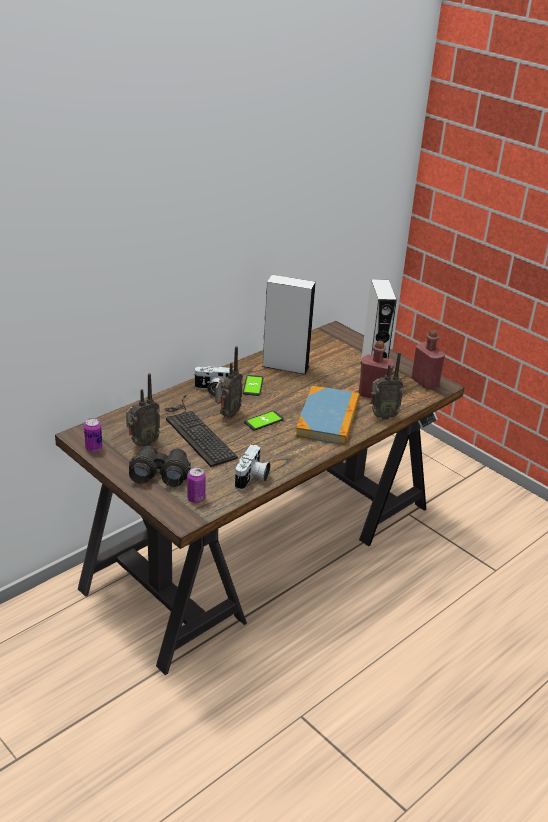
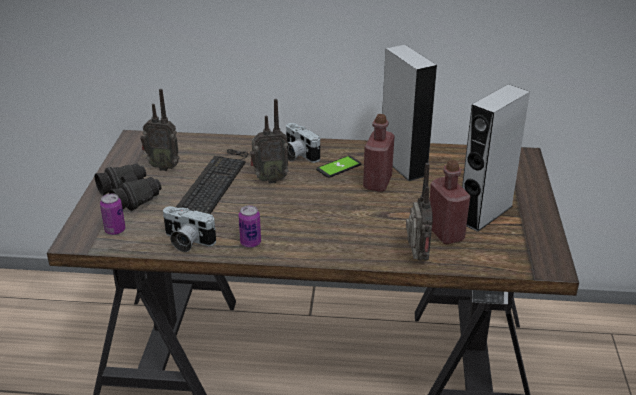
camera: 50 degrees right, 0 degrees up
can [84,418,102,452] -> can moved to [238,205,261,248]
camera [235,445,270,490] -> camera turned 45 degrees clockwise [163,206,216,252]
phone [244,411,284,431] -> none
book [295,386,360,445] -> none
radio [370,352,404,420] -> radio turned 135 degrees counterclockwise [406,163,433,261]
red bottle [411,329,445,390] -> red bottle moved to [363,114,394,192]

